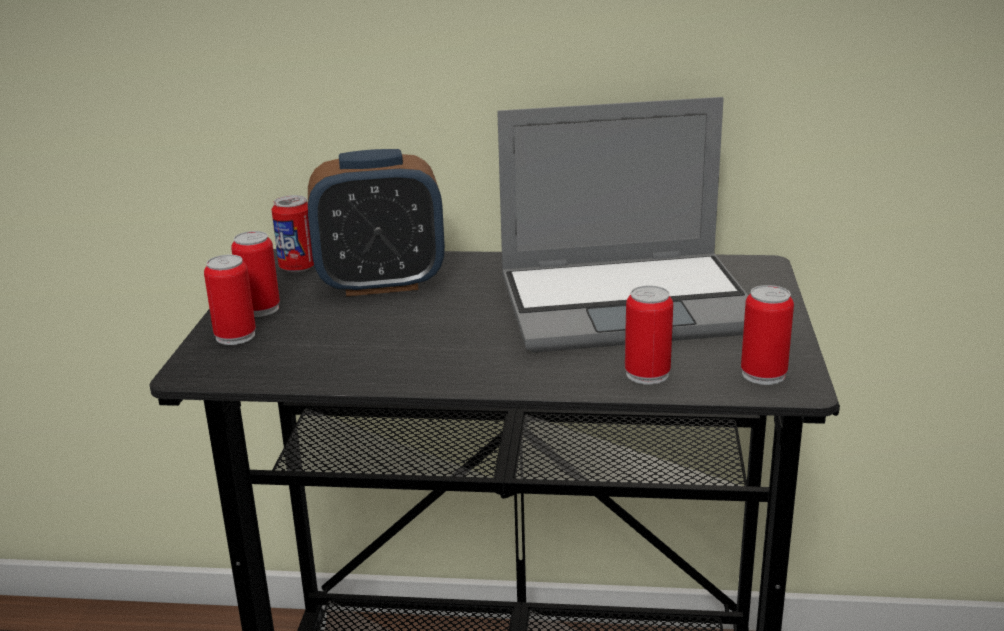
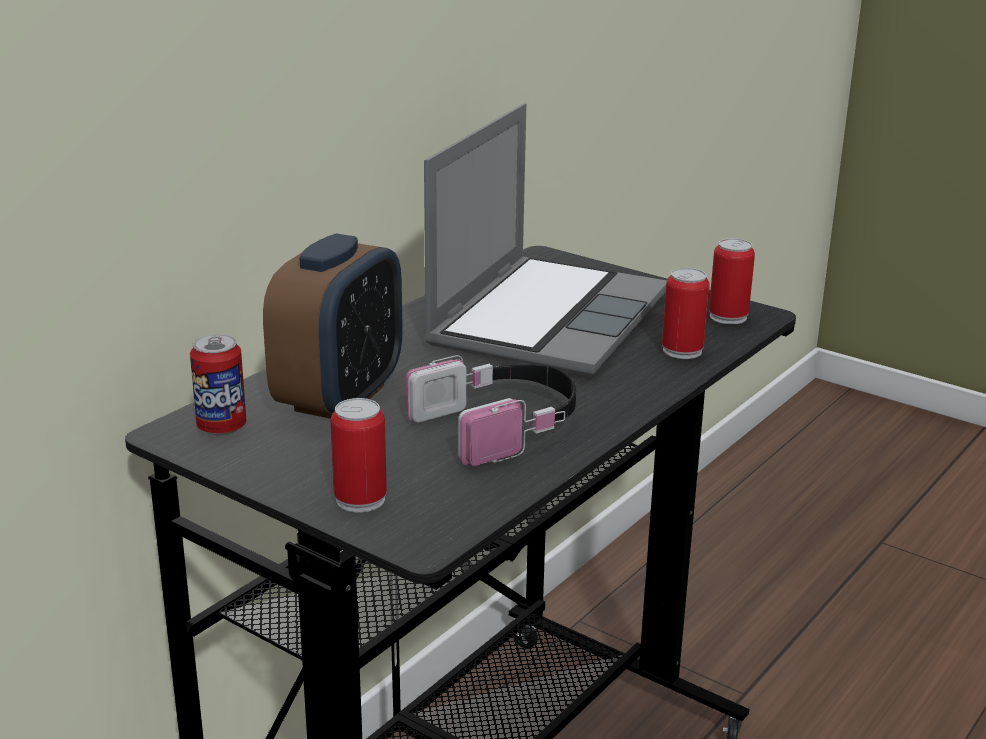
camera: 60 degrees left, 0 degrees up
can [231,231,280,317] -> none
none -> headphones [406,355,576,466]

